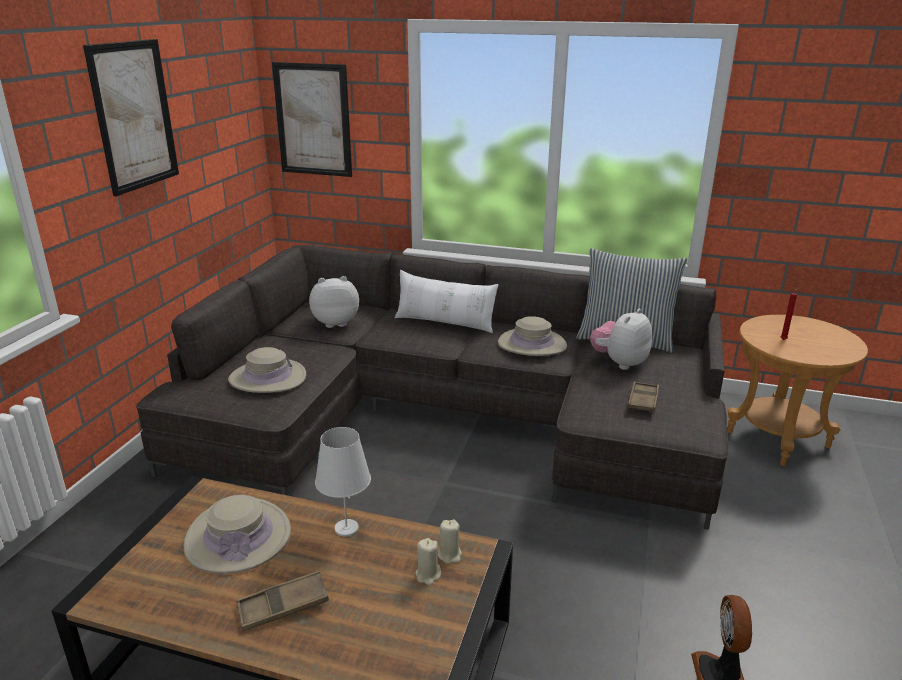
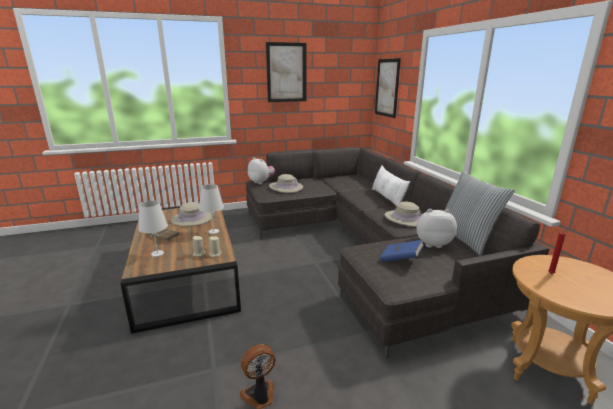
camera: 55 degrees right, 5 degrees down
plush toy [309,276,359,328] -> plush toy moved to [248,157,275,184]
brown tray [628,381,659,413] -> blue book [380,240,424,262]
none -> white table lamp [138,201,168,257]

